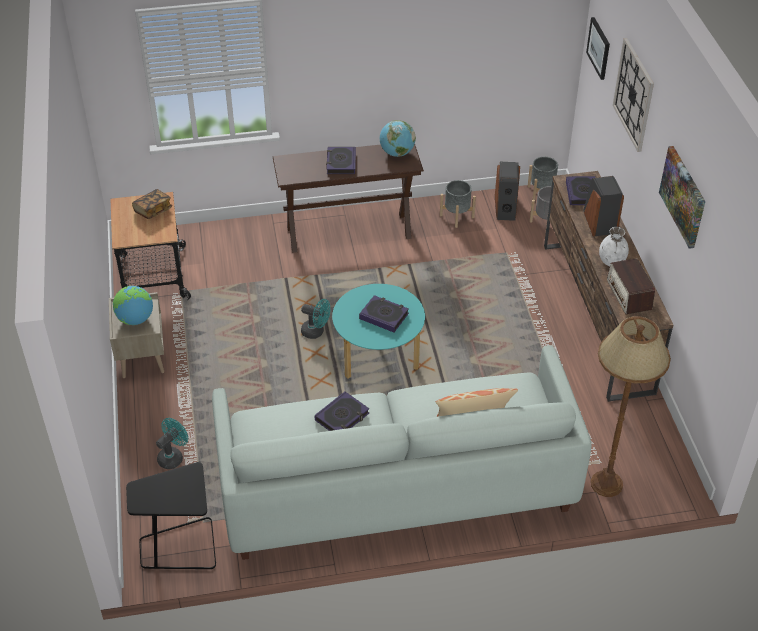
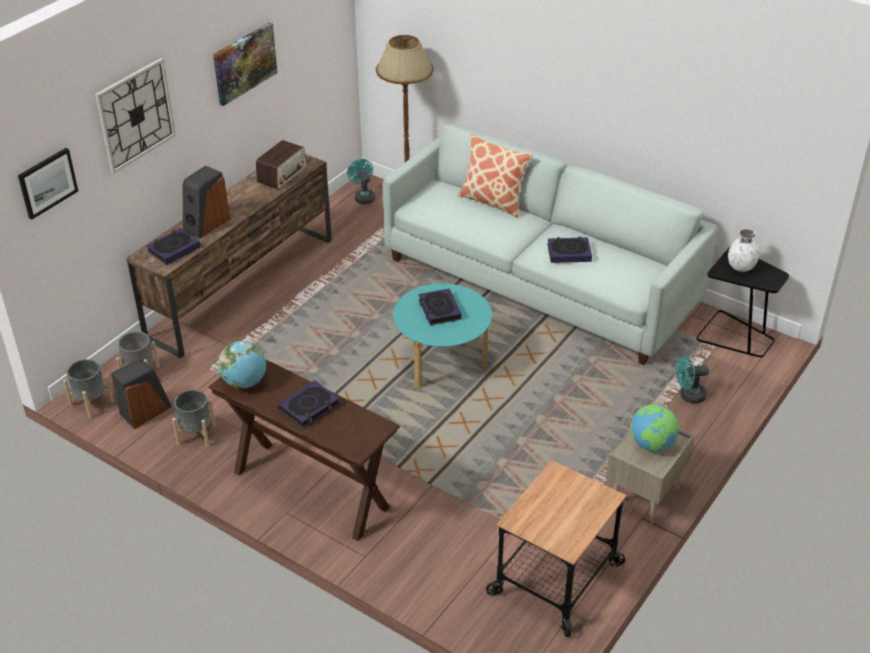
camera: 135 degrees left, 5 degrees down
book [132,189,172,219] -> none
turquoise fan [301,299,330,339] -> turquoise fan moved to [347,159,375,204]
white vase [599,227,629,266] -> white vase moved to [728,229,759,272]

